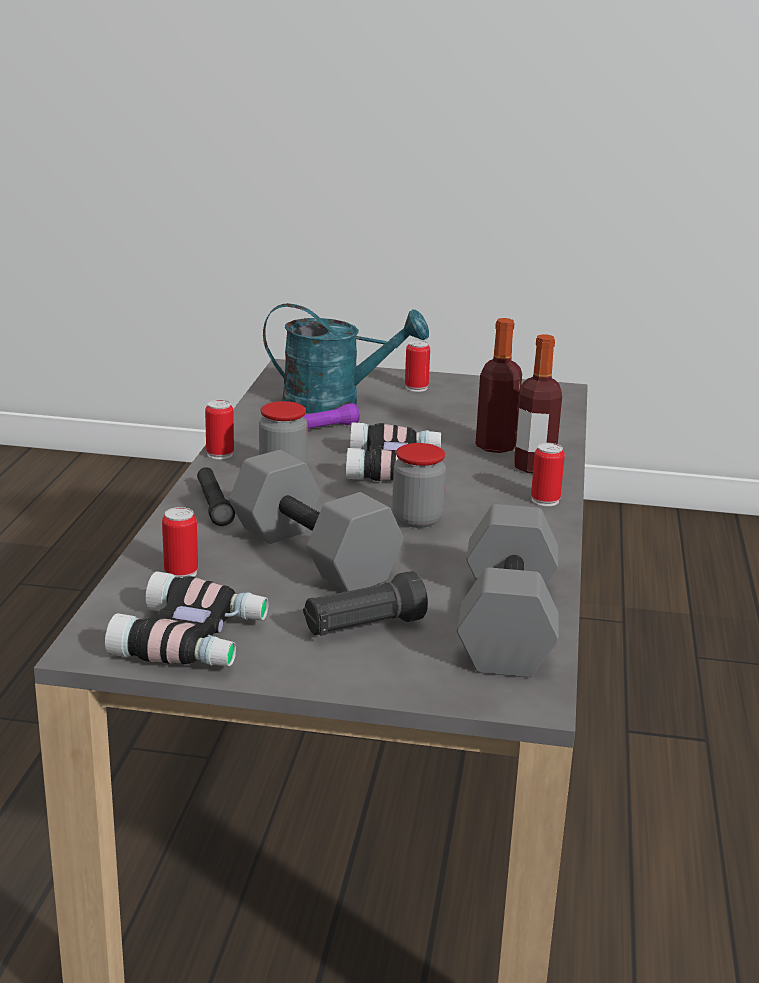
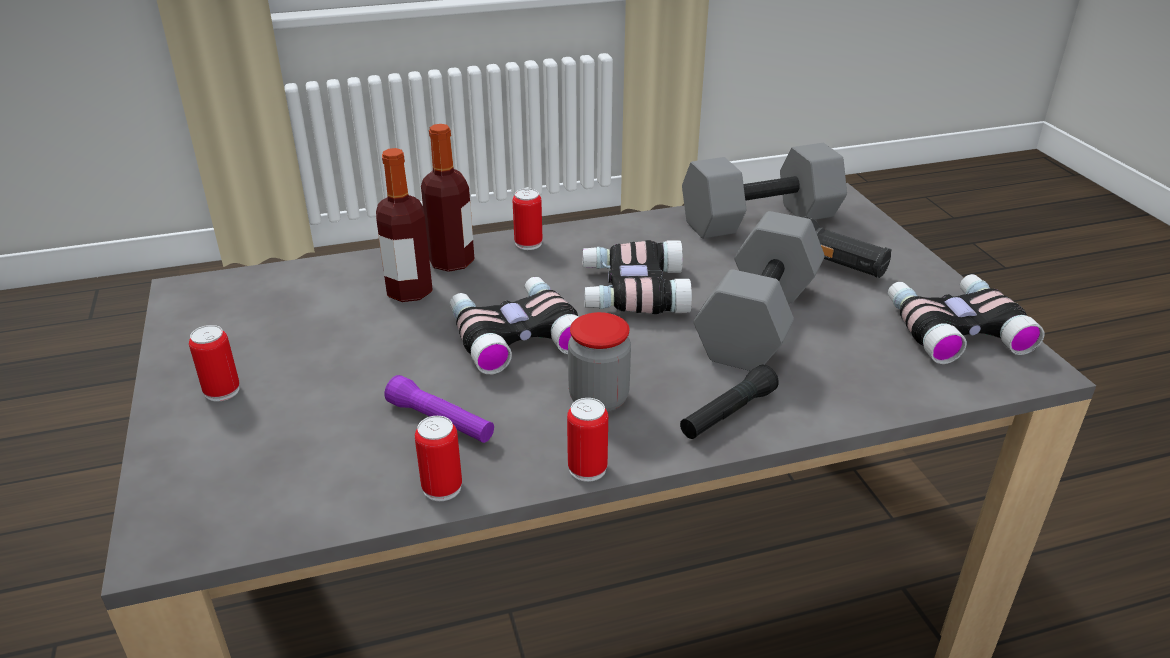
camera: 115 degrees left, 10 degrees up
can [162,507,198,578] -> can moved to [415,416,462,501]
turquoise watering can [263,303,429,414] -> none
jar [392,443,446,528] -> binoculars [582,240,692,314]

